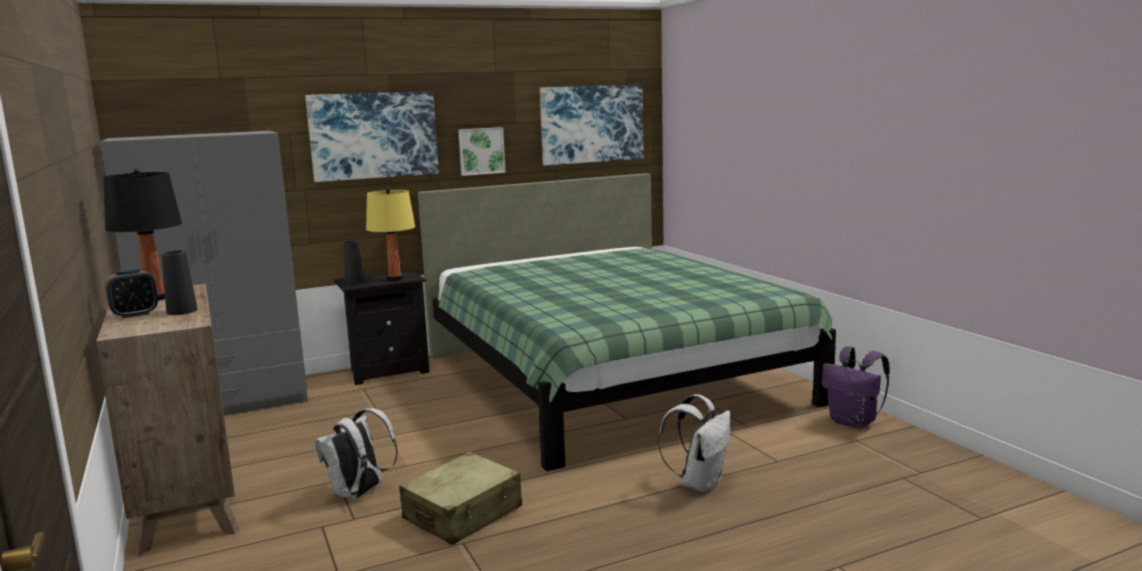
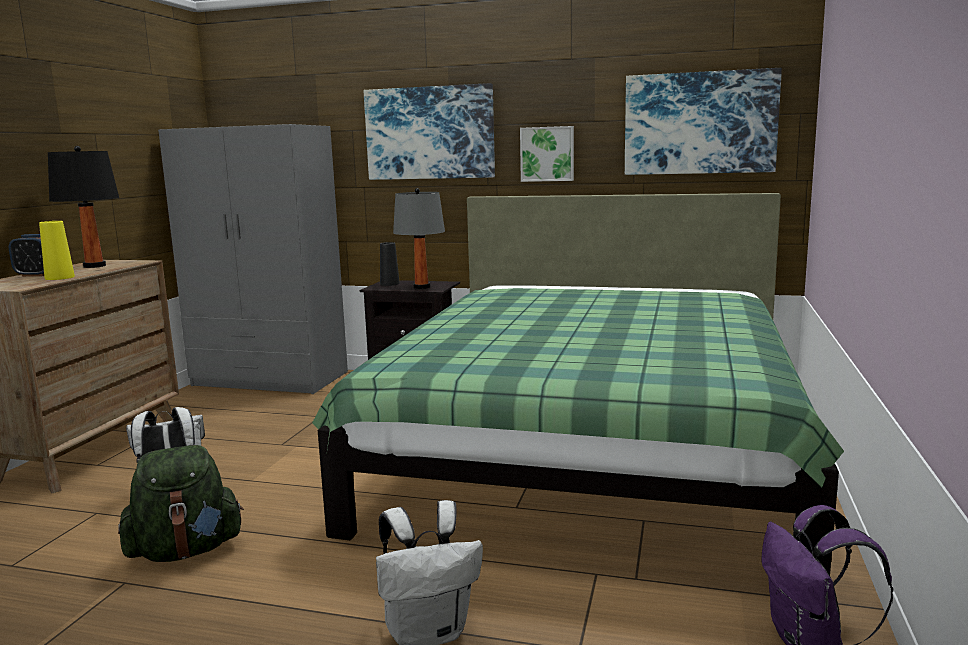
camera: 40 degrees right, 0 degrees up
black vase [161,250,198,315] -> yellow vase [39,221,75,280]
yellow table lamp [366,188,415,281] -> grey table lamp [393,188,445,289]
beige suitcase [399,452,522,545] -> green backpack [118,445,244,562]

